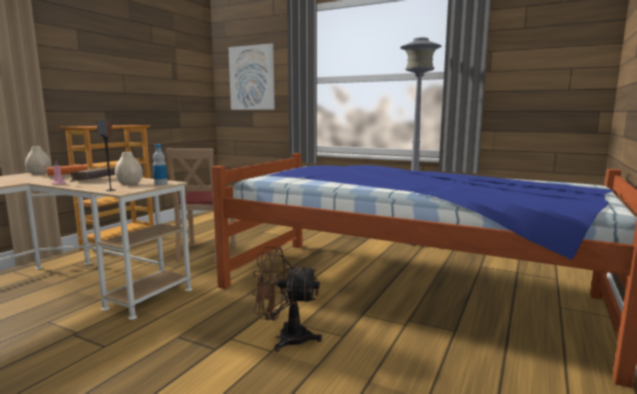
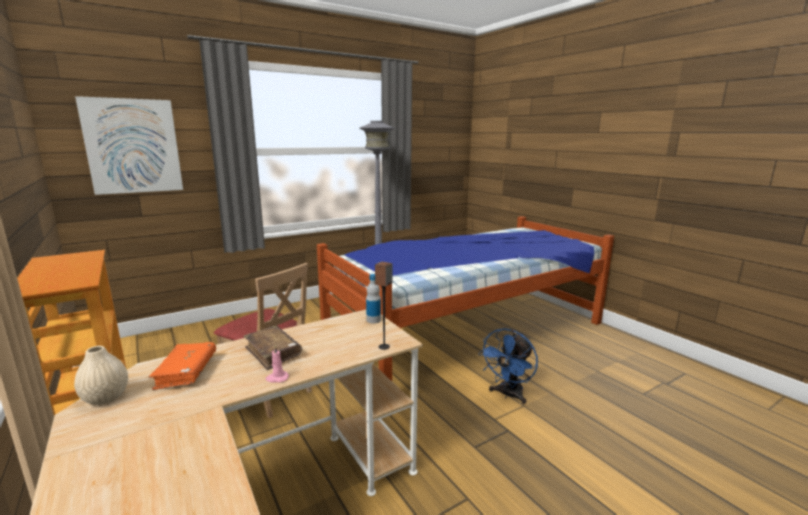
camera: 60 degrees left, 5 degrees up
beige vase [115,152,143,185] -> none
brown fan [252,247,322,352] -> blue fan [478,328,538,404]

